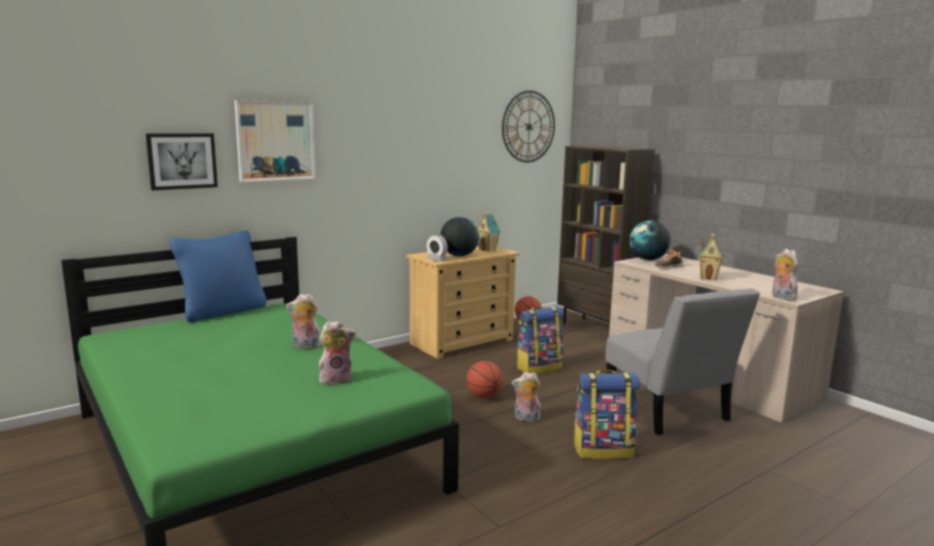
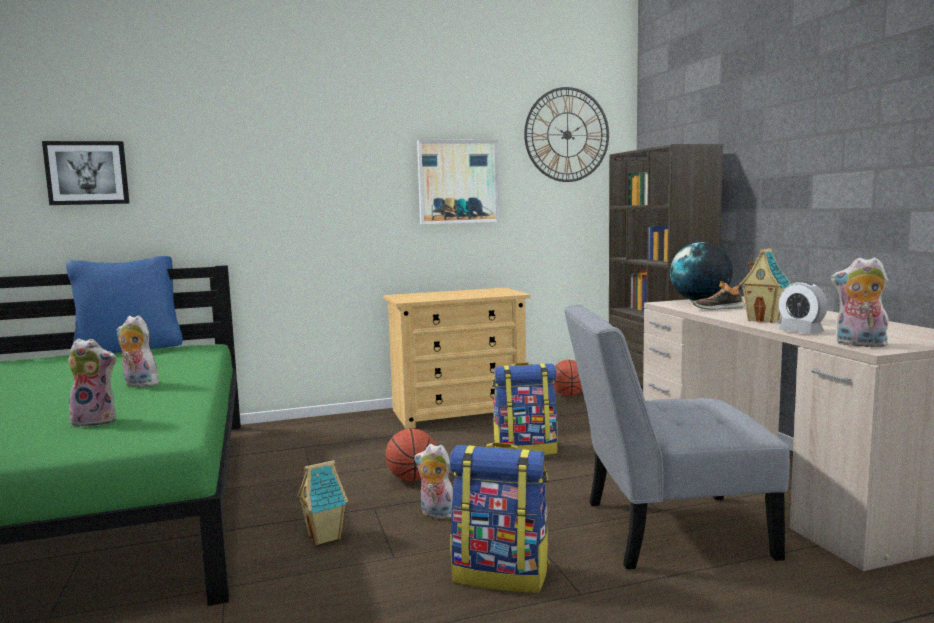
camera: 20 degrees right, 5 degrees down
picture [234,100,316,182] -> picture moved to [417,140,499,225]
alarm clock [427,234,448,261] -> alarm clock moved to [778,282,827,334]
globe [440,217,479,256] -> none
toy house [477,212,501,252] -> toy house moved to [297,460,348,545]
grey chair [605,288,760,435] -> grey chair turned 90 degrees clockwise [564,305,790,569]
plush toy [772,249,798,301] -> plush toy turned 60 degrees counterclockwise [831,257,889,347]

